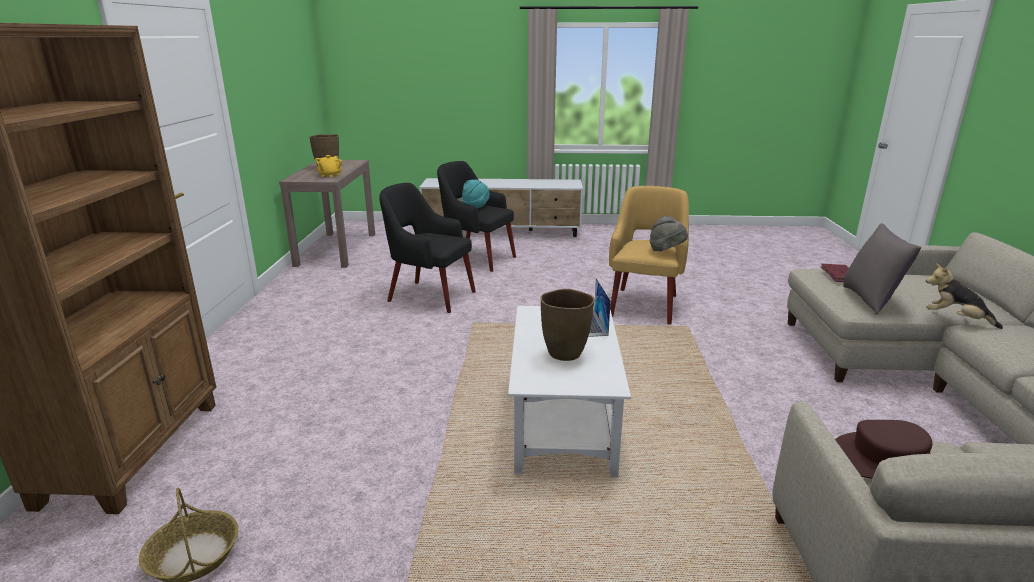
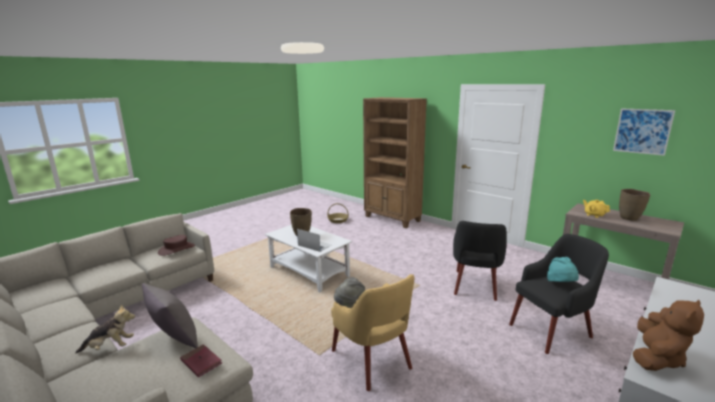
camera: 130 degrees right, 5 degrees down
black armchair [379,183,476,313] -> black armchair turned 135 degrees clockwise [453,221,507,301]
none -> picture [613,108,675,156]
none -> brown plush toy [633,299,704,371]

